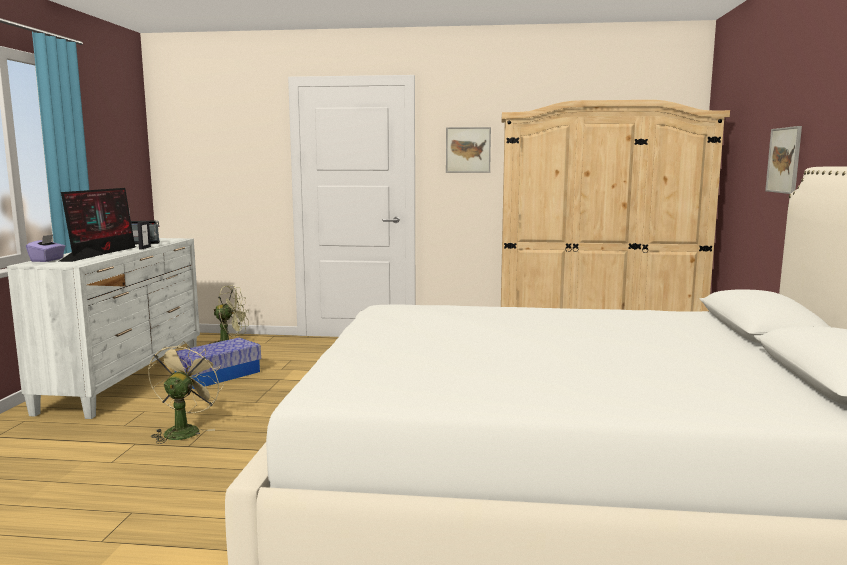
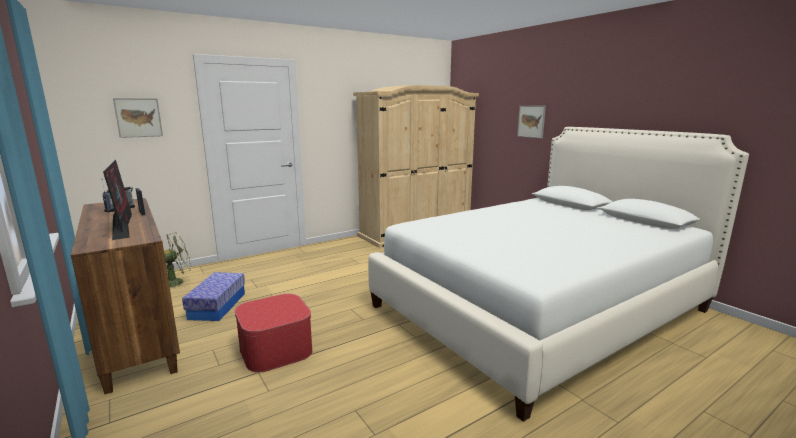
camera: 40 degrees left, 5 degrees up
white dresser [7,238,200,419] -> brown dresser [71,198,180,394]
purple tissue box [26,235,65,262] -> none
beige fan [148,341,224,444] -> ottoman [235,294,313,373]
picture [446,127,491,173] -> picture moved to [113,98,163,138]

